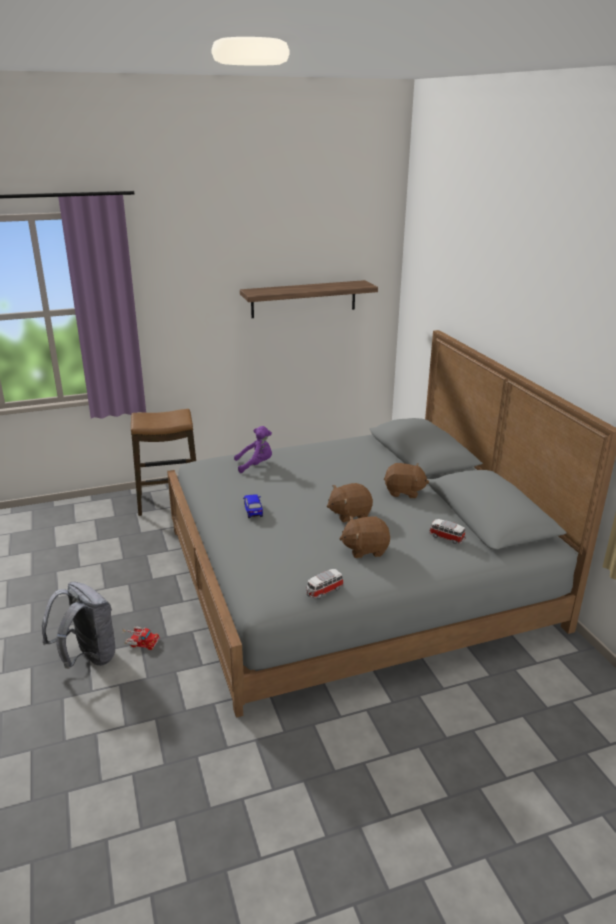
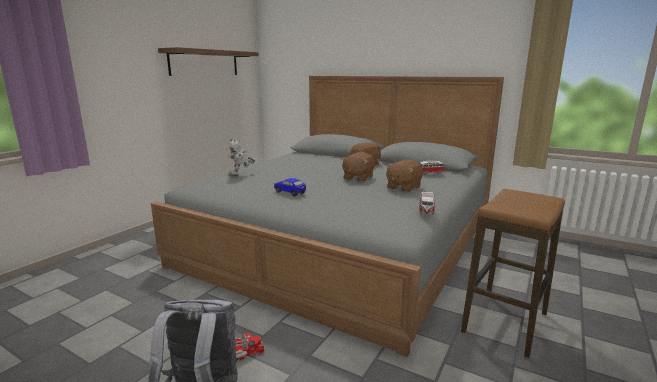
camera: 40 degrees left, 10 degrees down
stool [131,409,196,516] -> stool moved to [461,189,565,358]
purple plush toy [234,426,272,473] -> toy robot [228,139,255,176]

